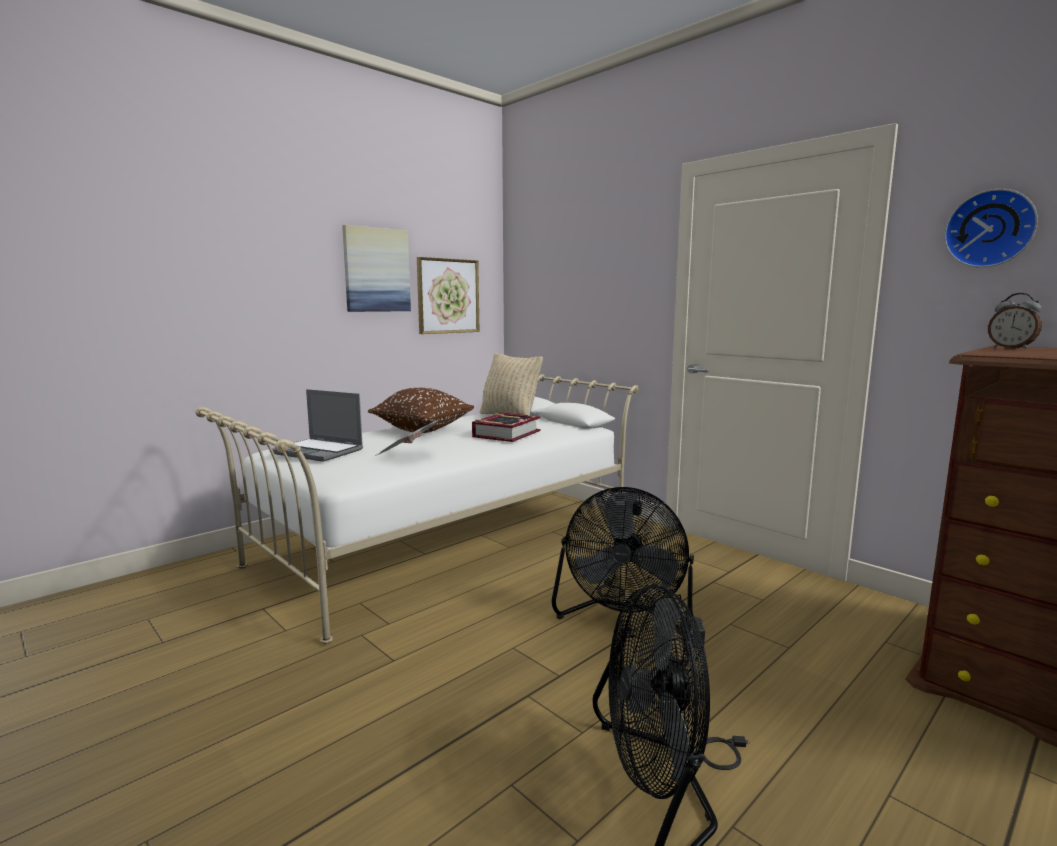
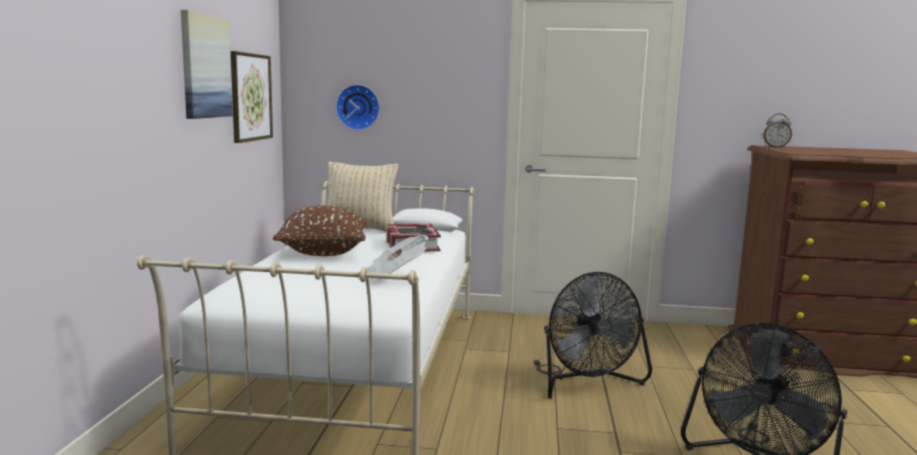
camera: 40 degrees left, 0 degrees up
laptop [272,389,363,462] -> none
wall clock [944,189,1038,268] -> wall clock moved to [336,84,380,131]

